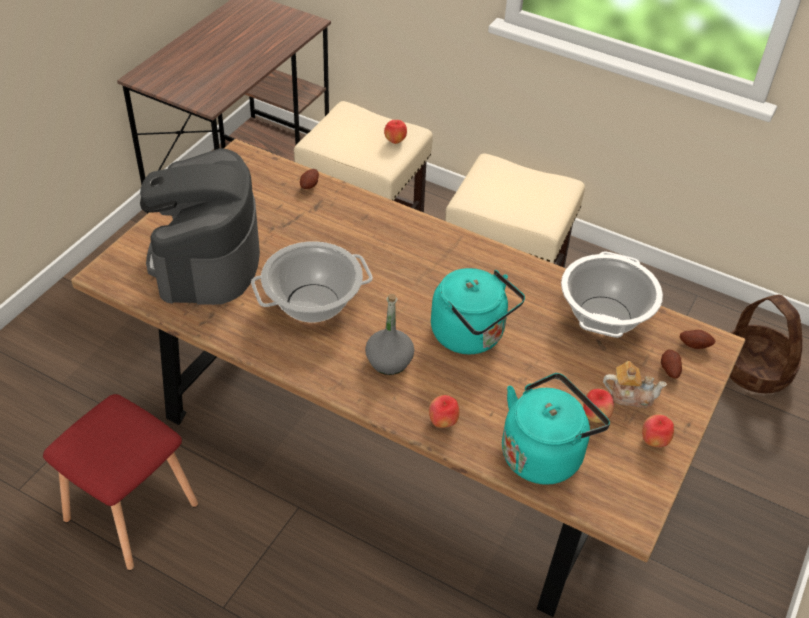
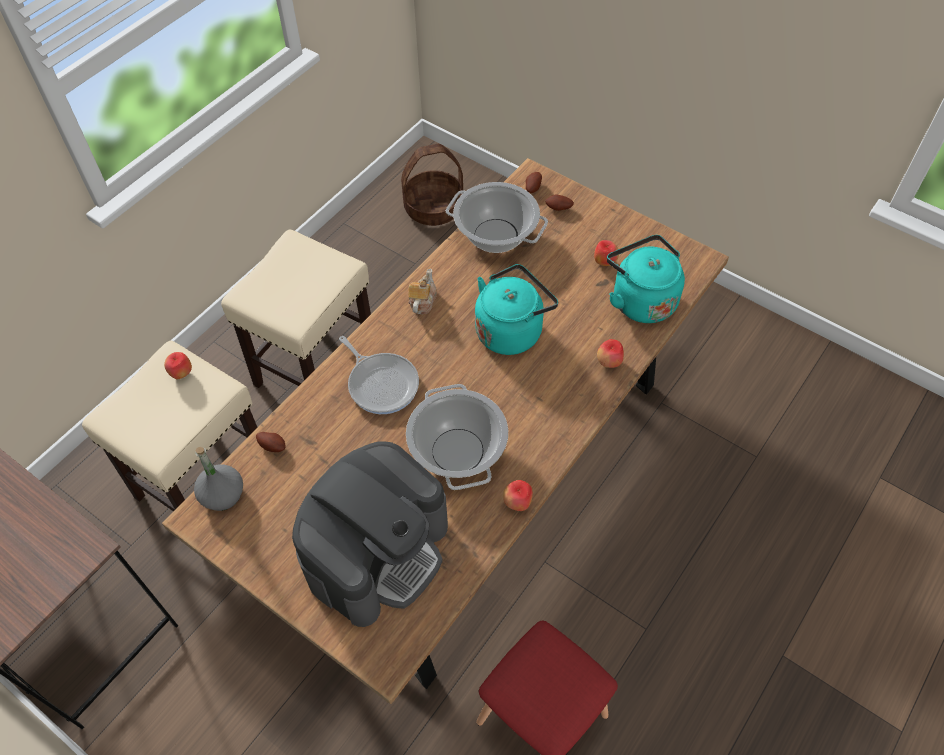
camera: 80 degrees left, 10 degrees up
coffee machine [140,148,260,305] -> coffee machine turned 60 degrees counterclockwise [292,441,448,627]
grey bottle [365,294,414,375] -> grey bottle moved to [194,447,243,511]
teapot [603,361,667,408] -> teapot moved to [408,269,437,314]
apple [642,414,674,447] -> apple moved to [503,480,533,511]
none -> frying pan [339,336,419,414]

